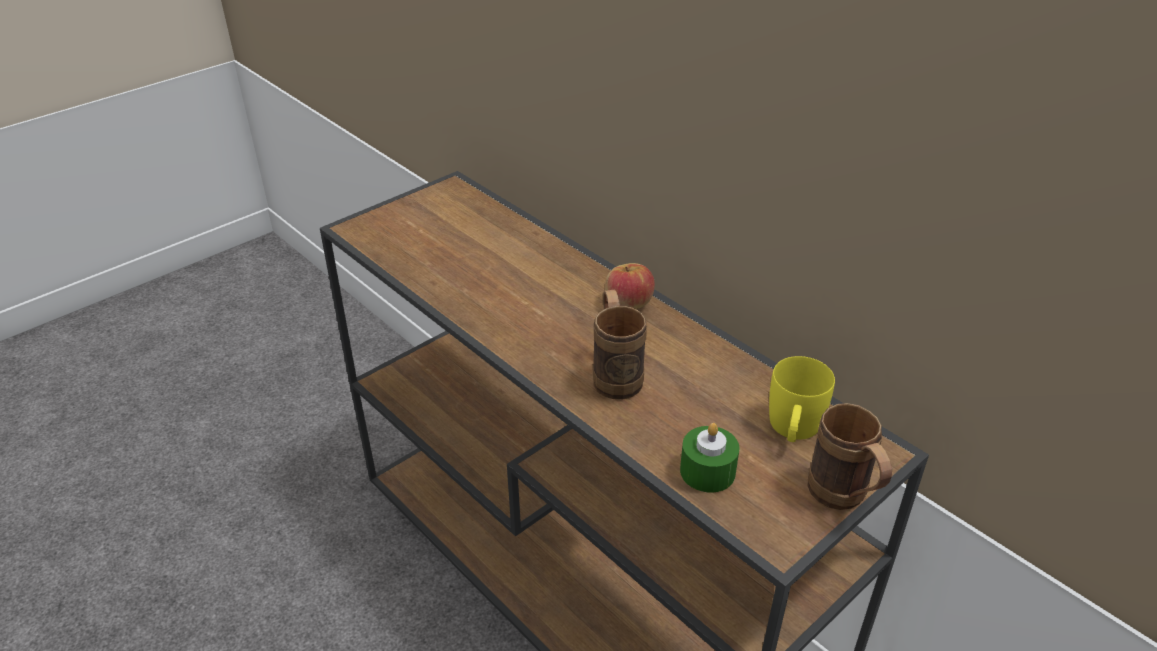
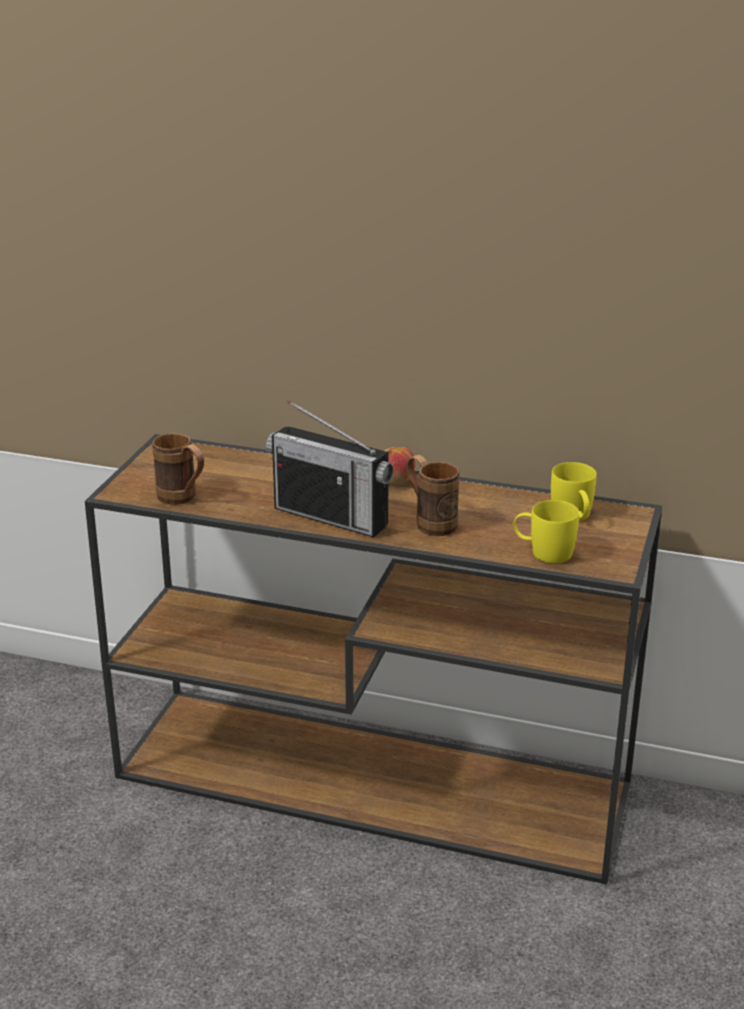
camera: 30 degrees left, 10 degrees down
green candle [680,423,740,493] -> yellow mug [513,500,579,563]
brown mug [807,403,892,510] -> brown mug moved to [152,433,204,505]
none -> radio [266,400,393,538]

